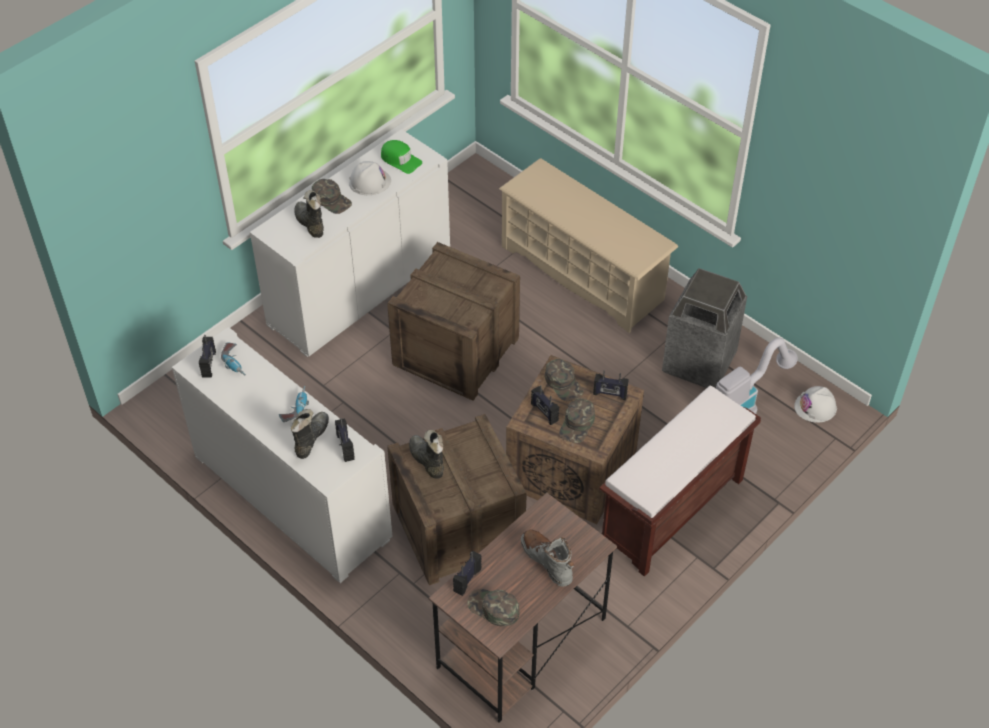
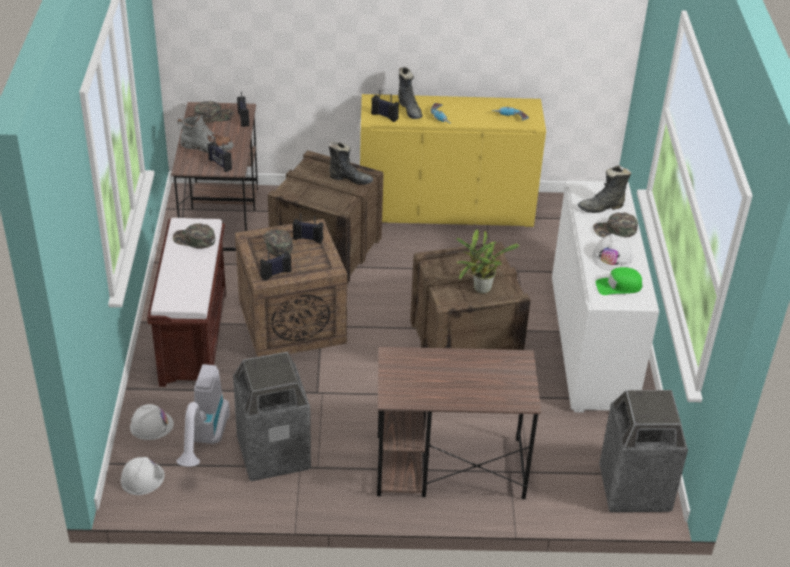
camera: 135 degrees right, 10 degrees down
white cabinet [172,327,392,583] -> yellow cabinet [360,94,546,227]
radio [199,335,216,377] -> radio moved to [208,137,232,172]
black boot [294,190,324,238] -> black boot turned 150 degrees clockwise [577,165,631,213]
beige shoe rack [499,158,678,333] -> brown desk [377,347,541,499]
green cap [545,359,583,401] -> green cap moved to [173,223,215,249]
none -> white hard hat [130,404,174,440]
none -> potted plant [456,229,519,294]
none -> trash can [599,390,688,512]

